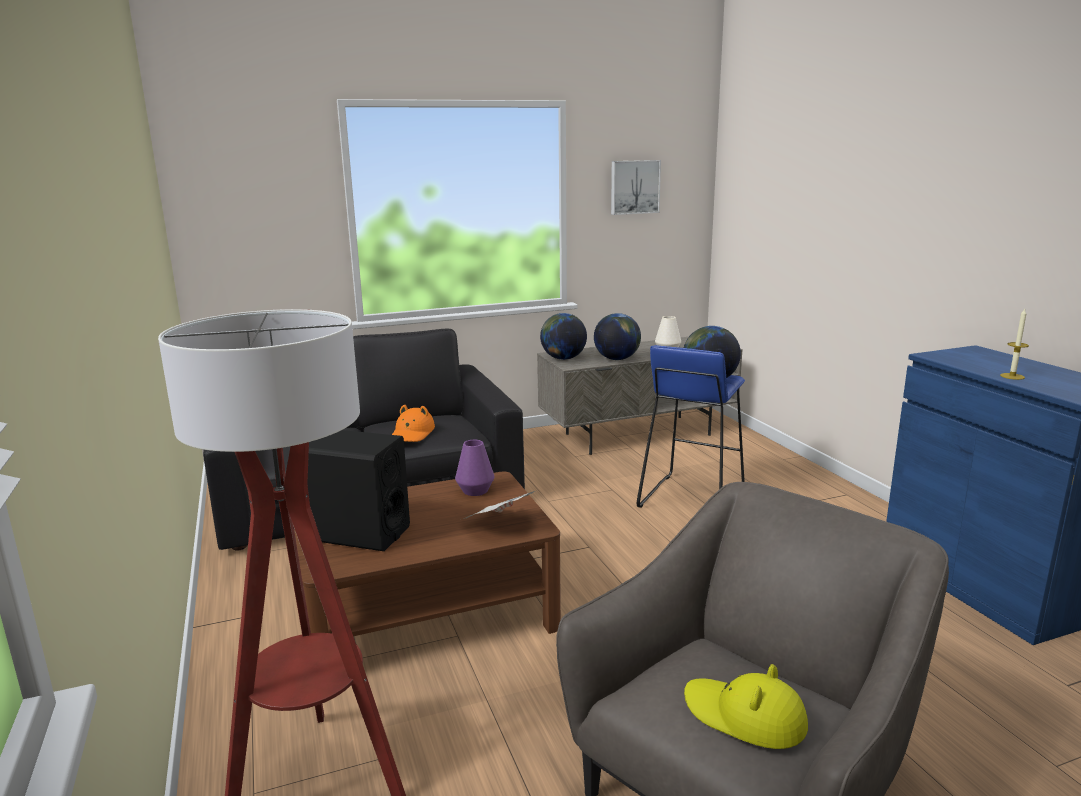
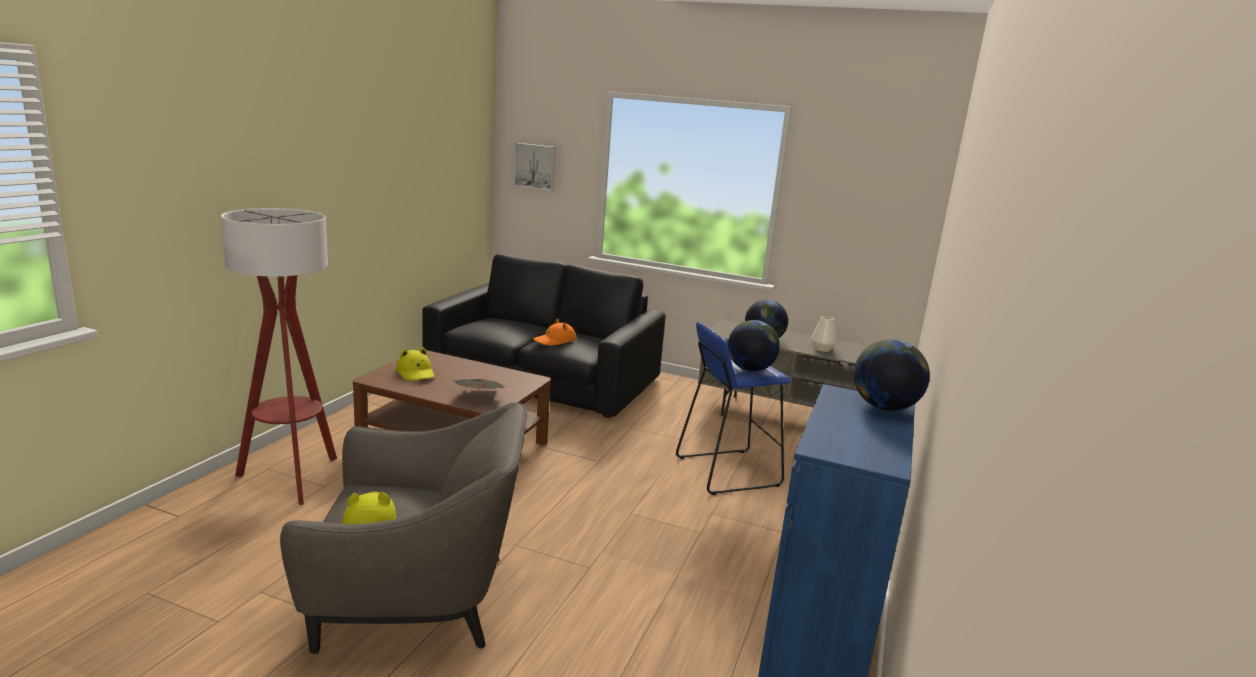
camera: 40 degrees right, 0 degrees up
black speaker [307,430,410,551] -> yellow hat [396,347,434,381]
purple vase [455,440,494,496] -> none
globe [540,313,587,360] -> globe moved to [854,339,930,411]
picture [611,160,661,215] -> picture moved to [514,143,556,191]
candle [1000,309,1029,380] -> none

